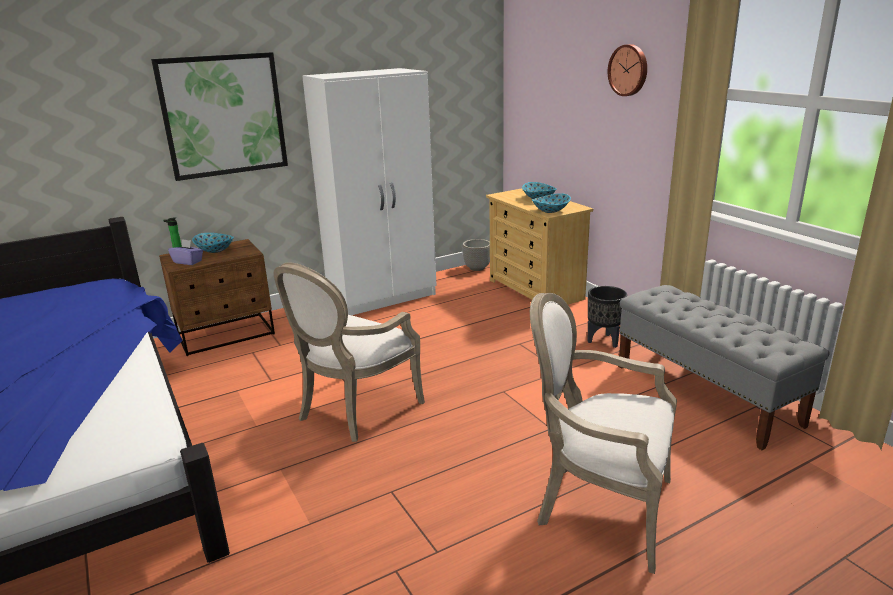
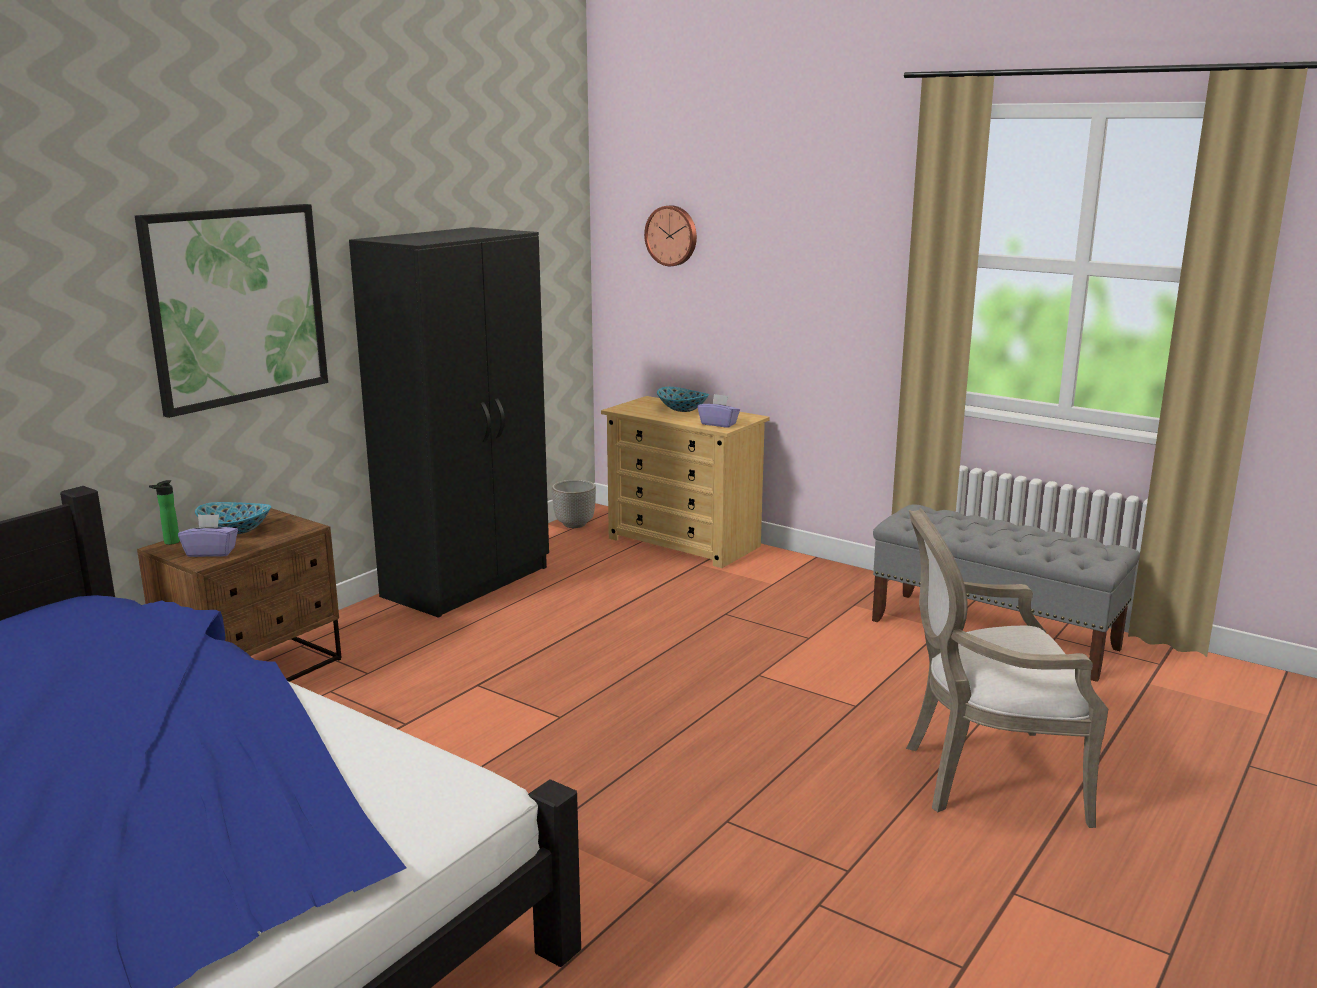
camera: 25 degrees left, 5 degrees down
armchair [274,262,425,442] -> none
white wardrobe [302,68,437,315] -> black wardrobe [349,227,549,618]
bowl [532,193,571,213] -> purple tissue box [698,394,740,428]
black planter [588,286,627,348] -> none
wall clock [608,44,647,96] -> wall clock moved to [644,205,697,266]

